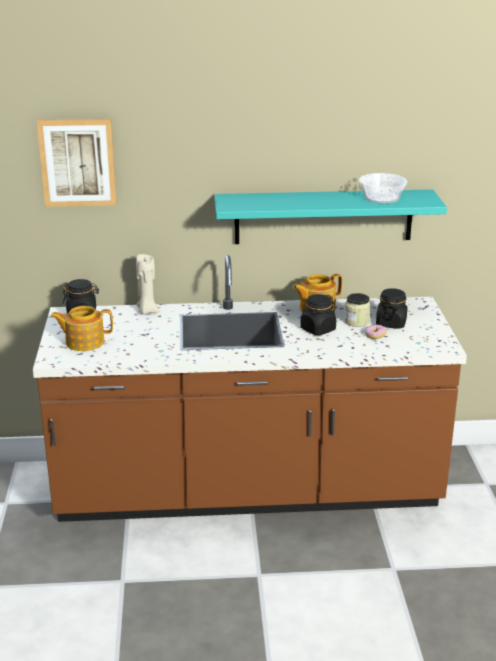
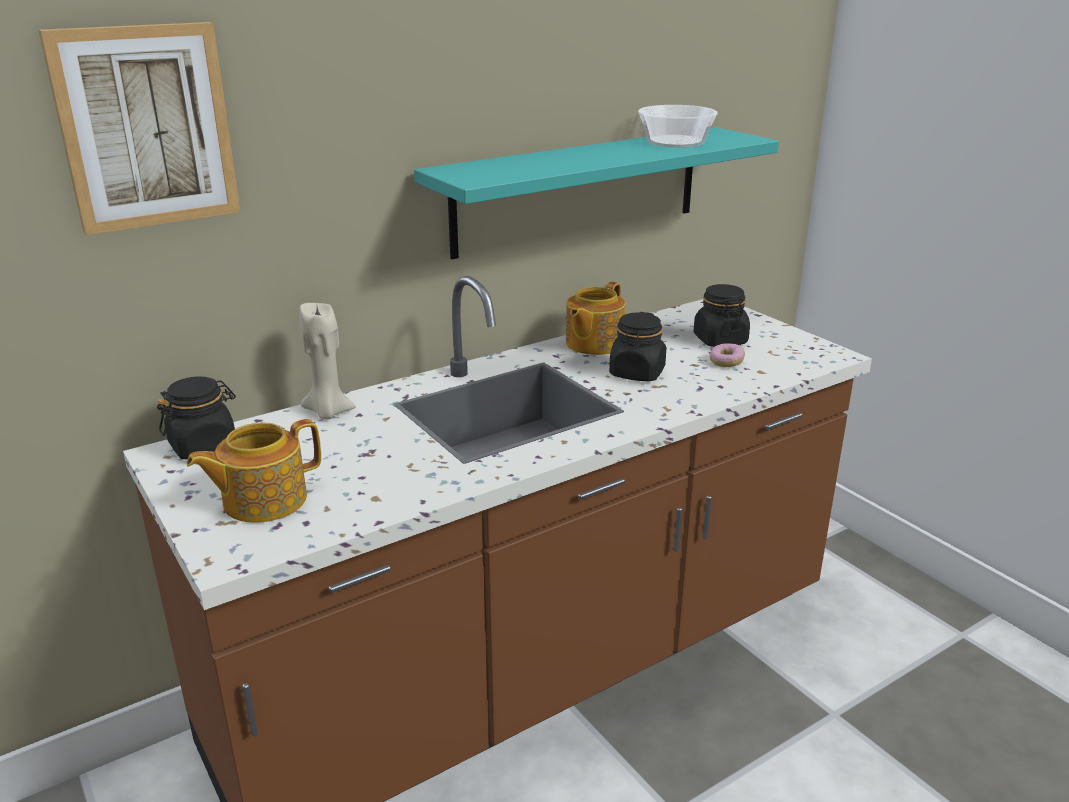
camera: 30 degrees left, 0 degrees up
jar [344,293,370,327] -> none

